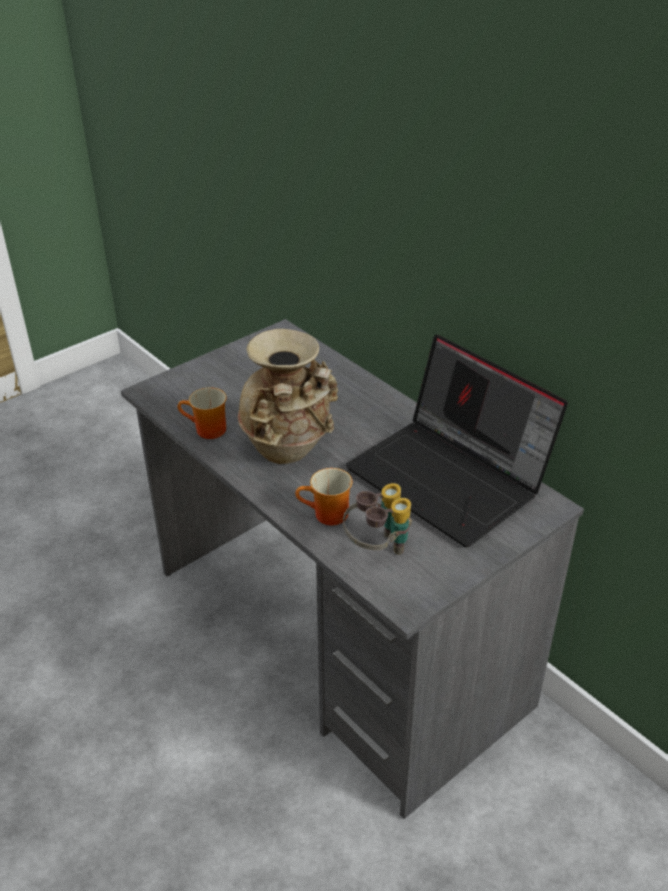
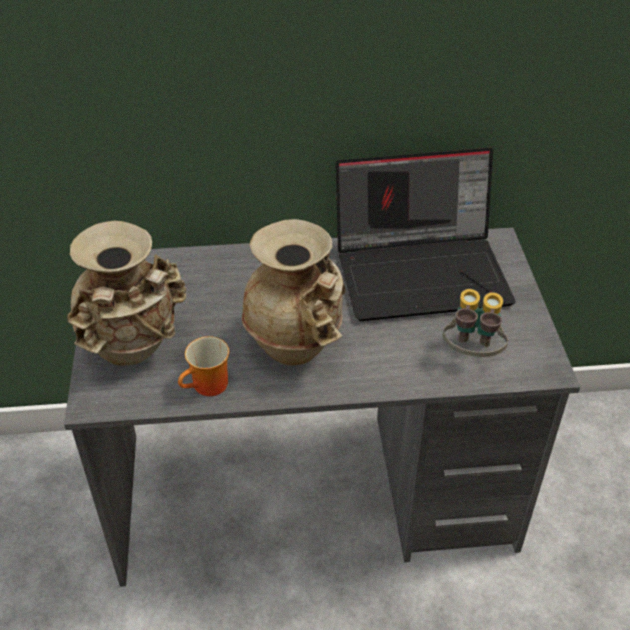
camera: 55 degrees left, 5 degrees up
mug [295,468,352,525] -> none
none -> beige vase [67,221,186,366]

